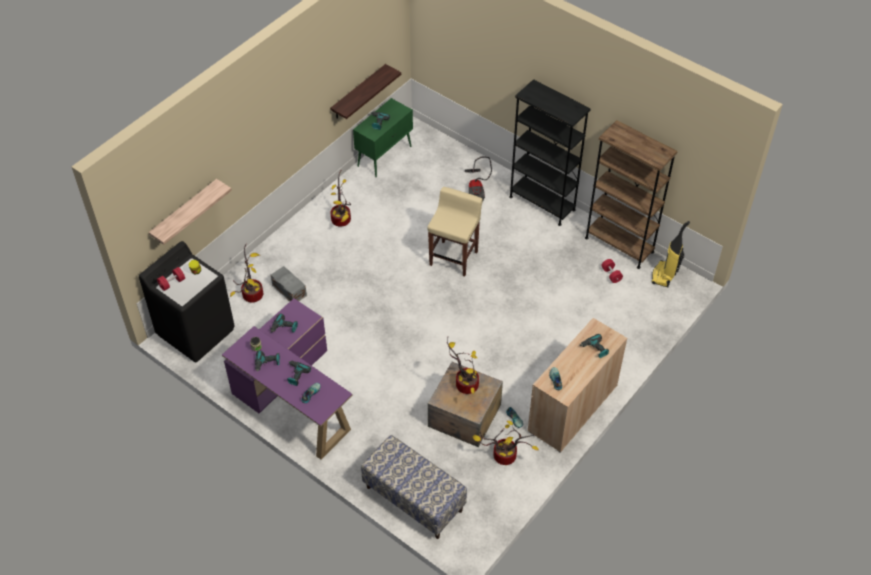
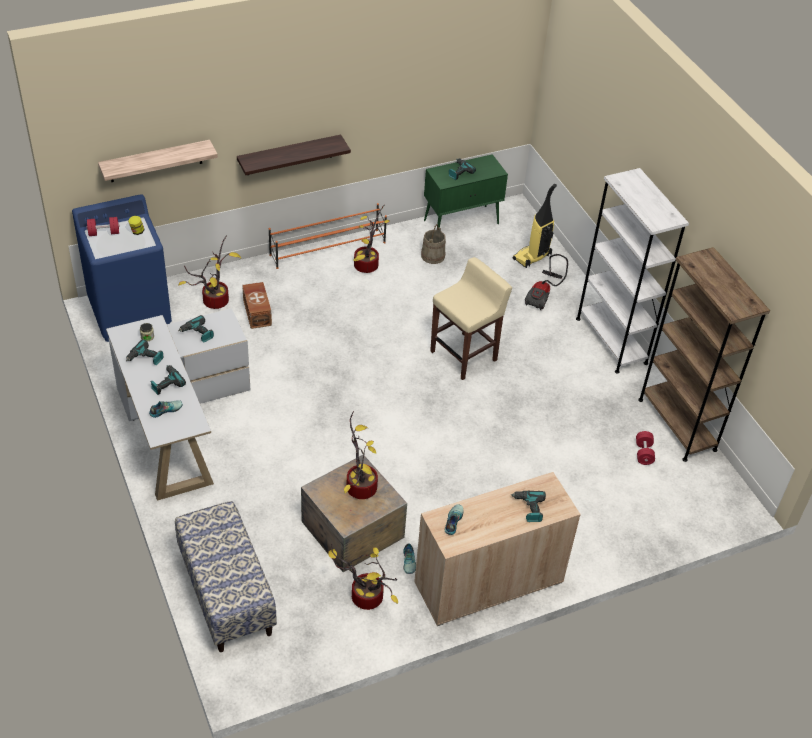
camera: 25 degrees right, 5 degrees down
black washing machine [139,241,235,363] -> blue washing machine [72,194,172,342]
purple desk [222,299,353,460] -> white desk [106,308,250,501]
grey storage box [271,266,307,301] -> brown storage box [242,282,272,329]
shelf [330,64,401,119] -> shelf moved to [237,134,351,175]
black bookcase [509,79,591,226] -> white bookcase [576,168,689,374]
vacuum cleaner [651,221,690,287] -> vacuum cleaner moved to [513,184,557,268]
none -> orange shoe rack [269,203,387,269]
none -> beige bucket [421,224,446,264]

